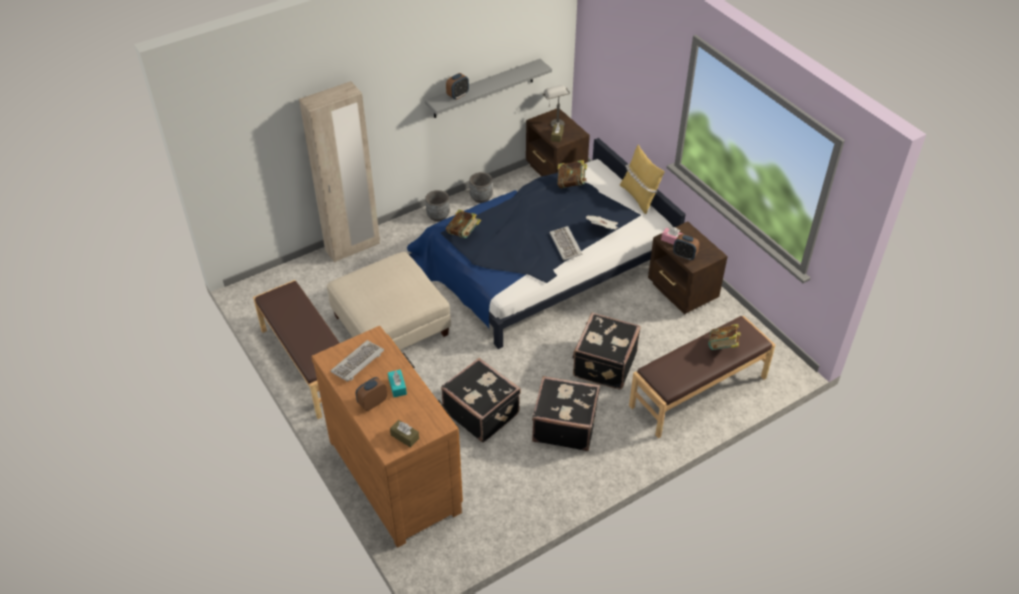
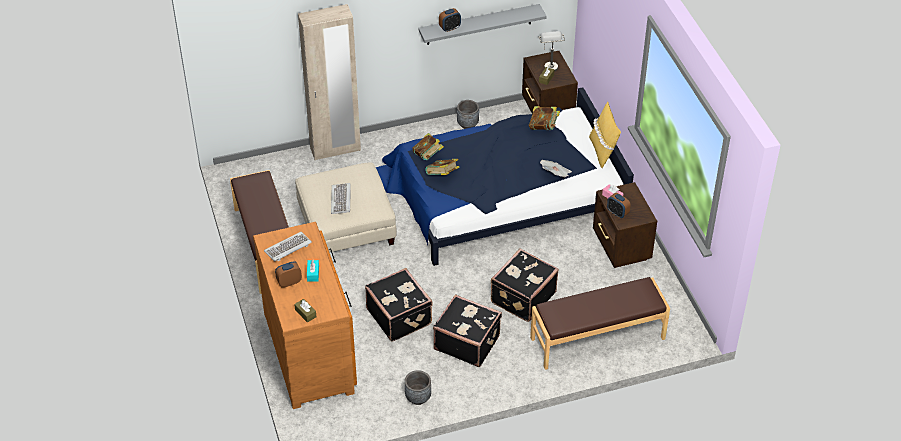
camera: 15 degrees right, 0 degrees up
grey planter [425,190,450,222] -> grey planter moved to [405,370,431,405]
keyboard [549,226,582,260] -> keyboard moved to [331,183,351,214]
book [708,324,741,350] -> book moved to [425,159,459,175]

